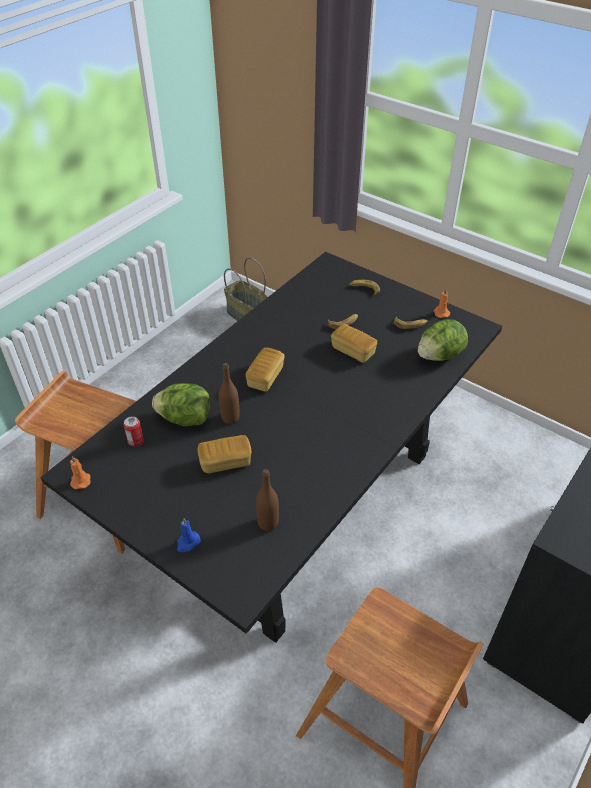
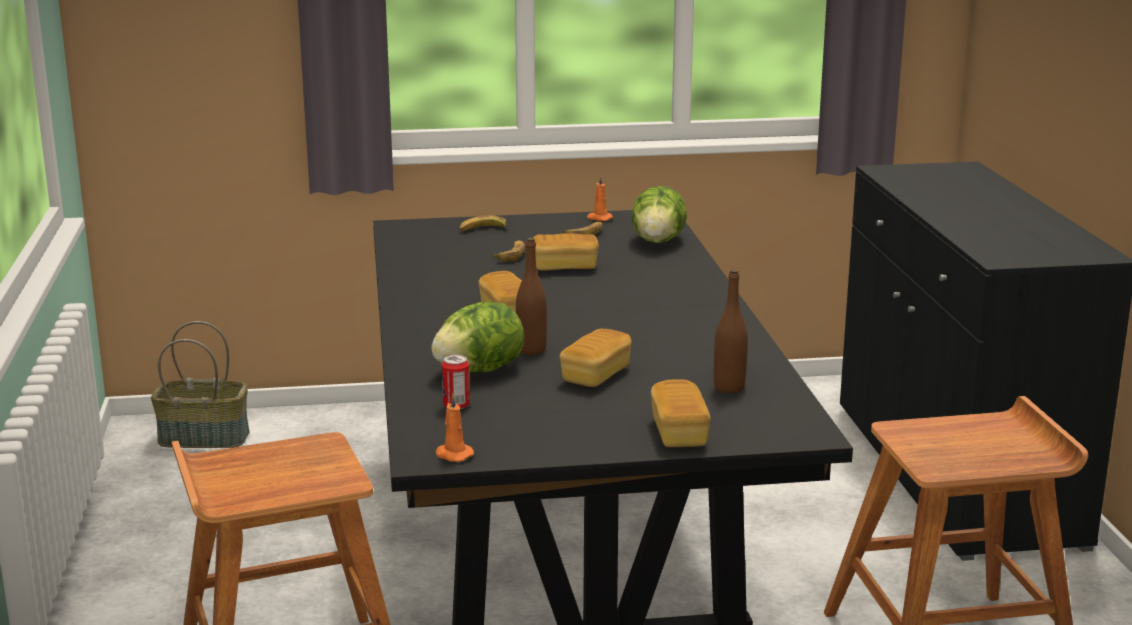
camera: 45 degrees left, 25 degrees down
blue candle [177,518,201,552] -> bread [651,379,710,447]

